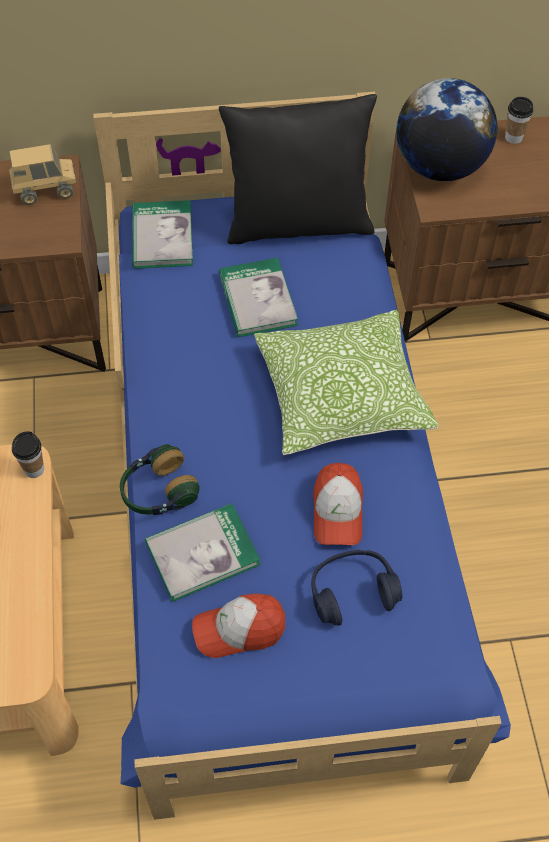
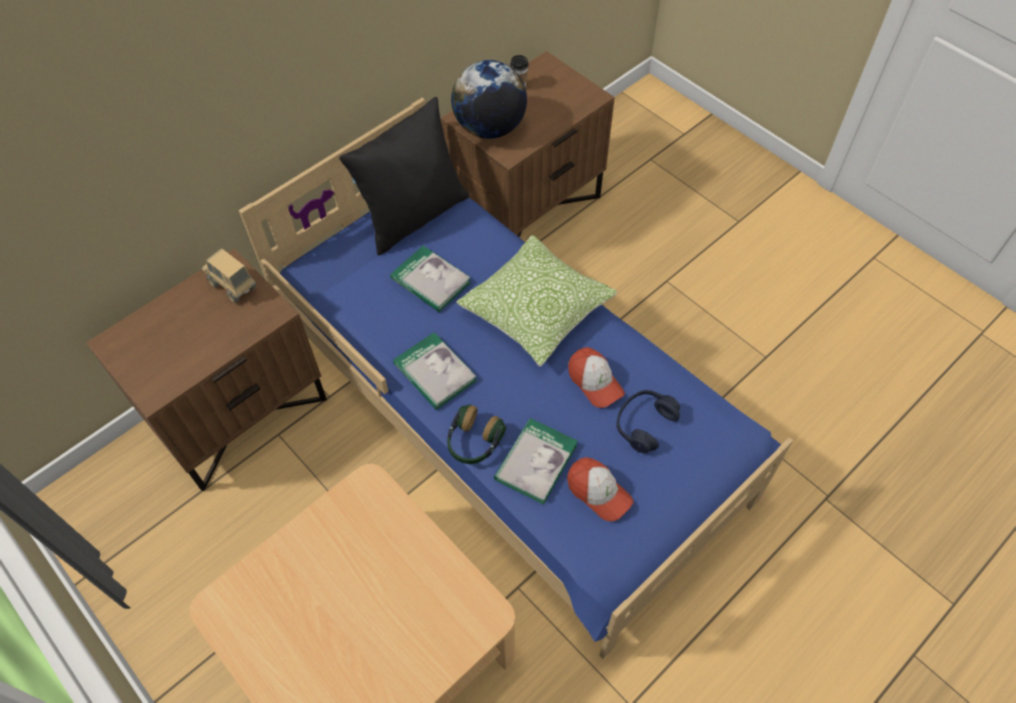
camera: 35 degrees left, 0 degrees up
toy truck [9,144,77,205] -> toy truck turned 90 degrees counterclockwise [202,248,257,303]
cup [12,432,44,478] -> none
book [132,200,193,269] -> book moved to [393,332,477,410]
cap [192,594,285,658] -> cap turned 90 degrees counterclockwise [567,457,634,522]

